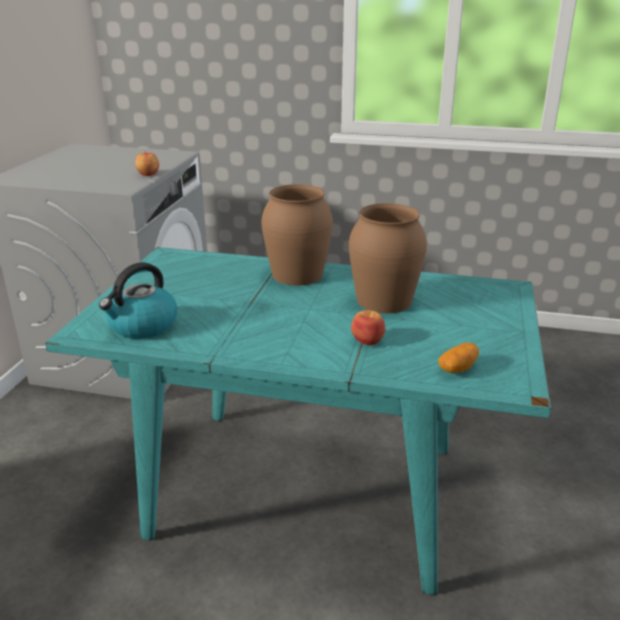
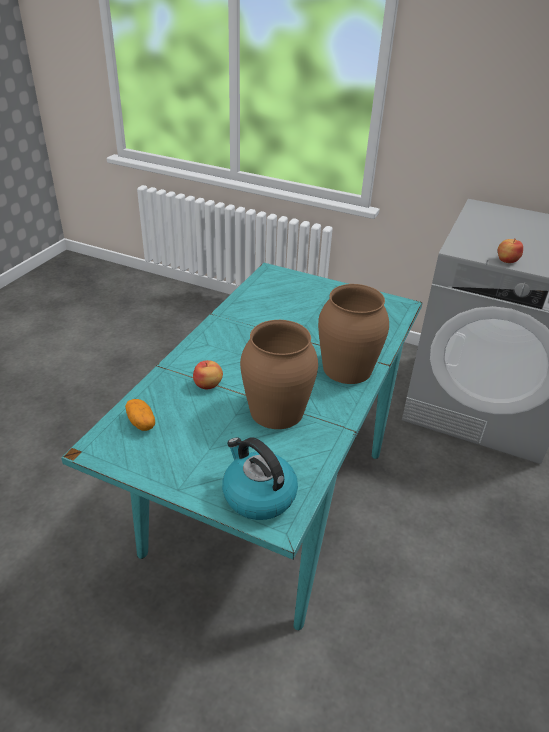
camera: 100 degrees right, 10 degrees up
kettle [99,262,178,339] -> kettle moved to [222,437,298,520]

